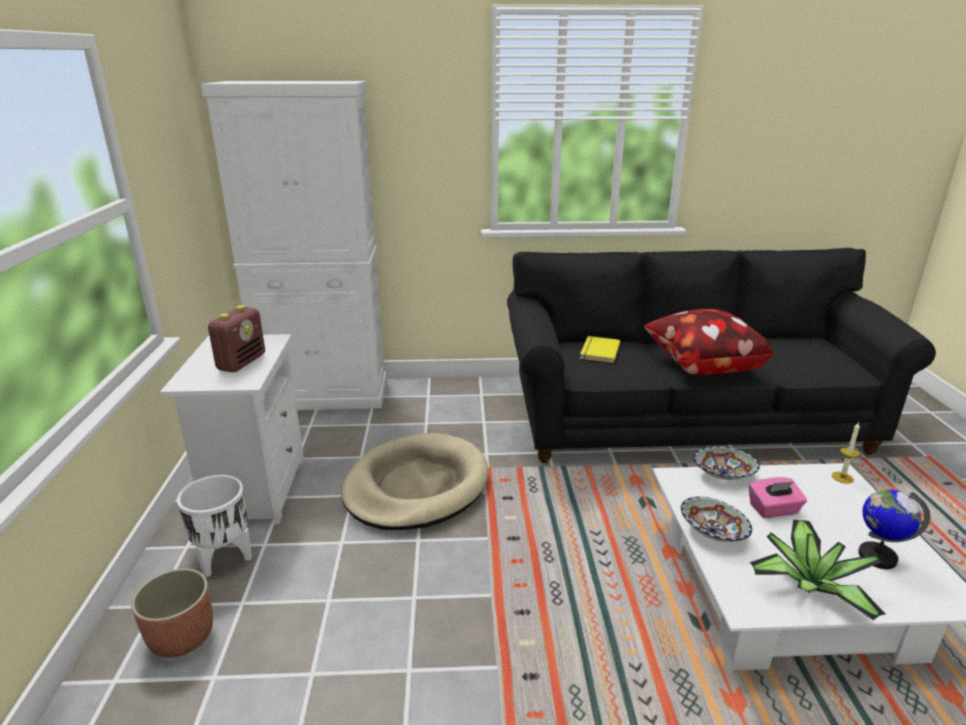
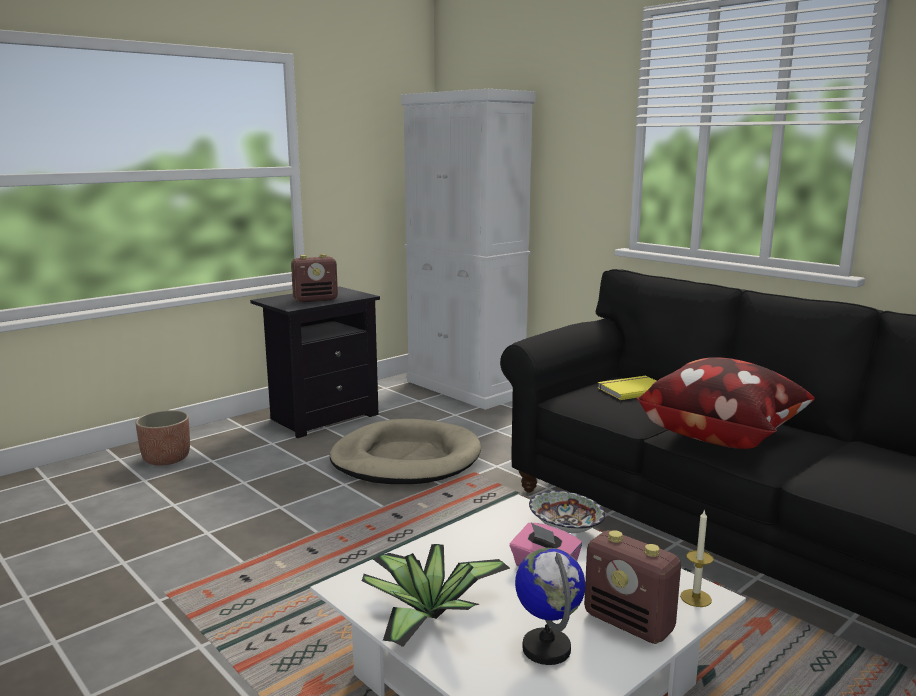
camera: 50 degrees right, 10 degrees down
white nightstand [160,334,304,524] -> black nightstand [250,286,380,438]
white planter [177,475,252,578] -> none
bowl [681,497,752,542] -> none
none -> radio [584,530,681,644]

